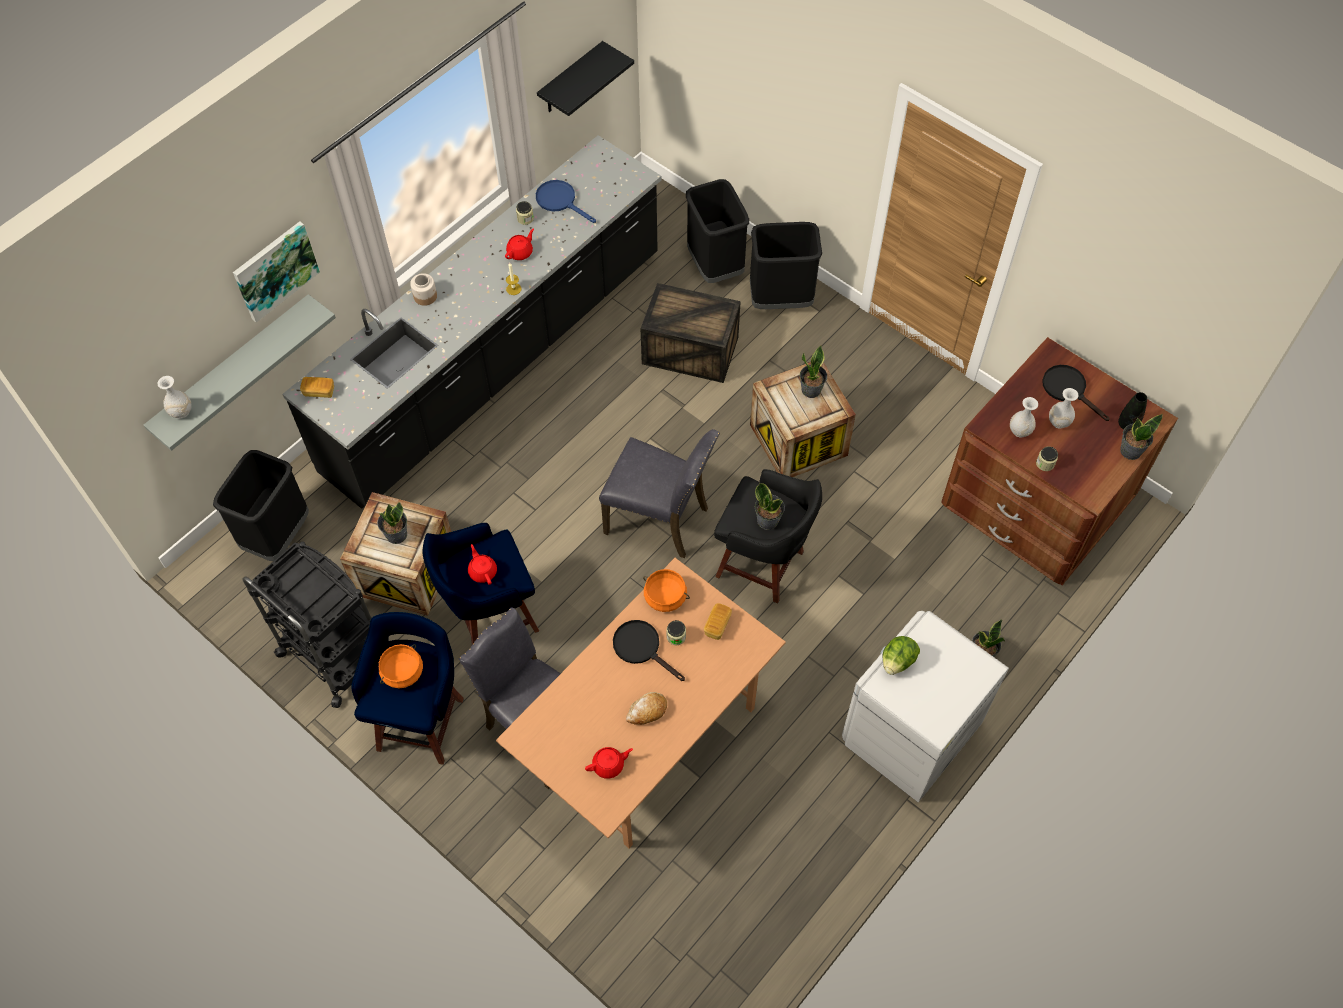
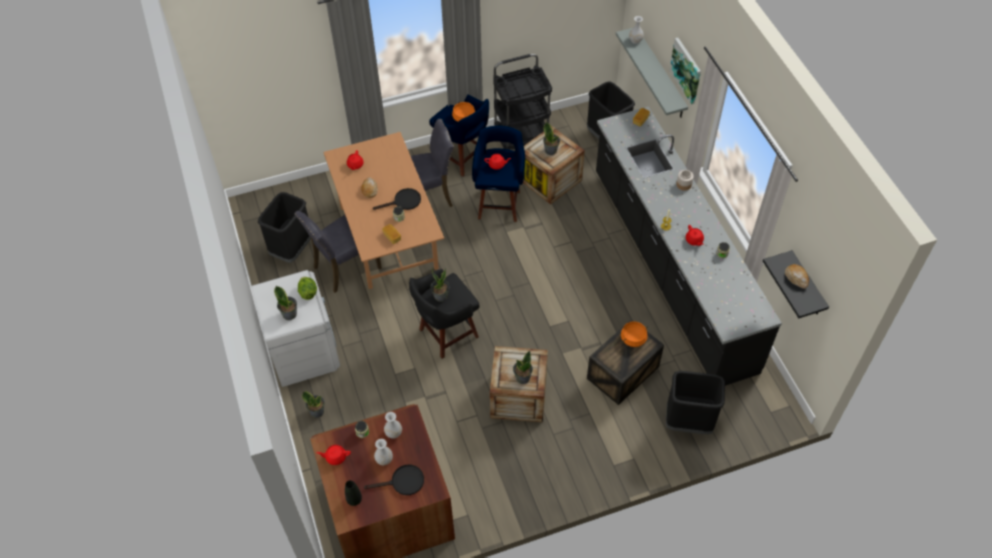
camera: 120 degrees right, 5 degrees down
blue frying pan [536,180,596,223] -> none
grey chair [599,429,720,558] -> grey chair moved to [294,211,382,293]
orange cooking pot [643,569,690,612] -> orange cooking pot moved to [621,321,648,347]
black trash can [750,222,822,309] -> black trash can moved to [258,192,311,263]
potted plant [1120,414,1163,460] -> potted plant moved to [274,286,297,320]
none -> red teapot [317,445,351,465]
none -> bread [785,264,809,288]

